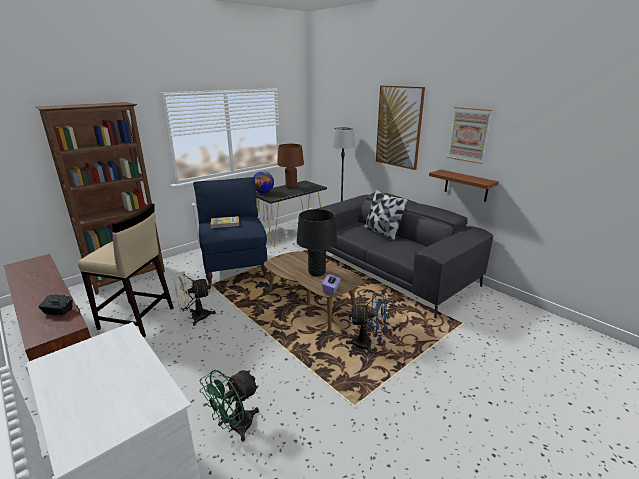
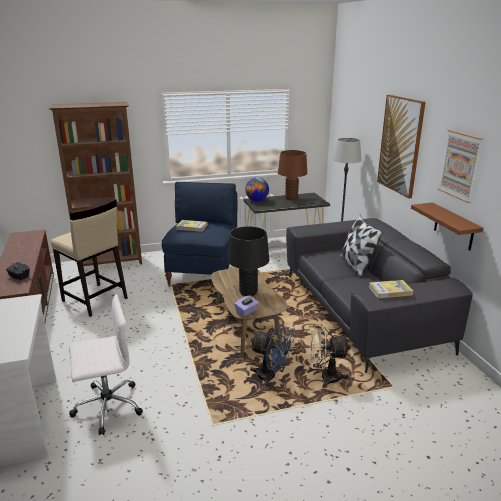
camera: 25 degrees right, 0 degrees up
beige fan [174,272,216,326] -> beige fan moved to [310,323,351,387]
green fan [200,370,259,442] -> white office chair [69,294,143,435]
none -> book [369,280,413,298]

